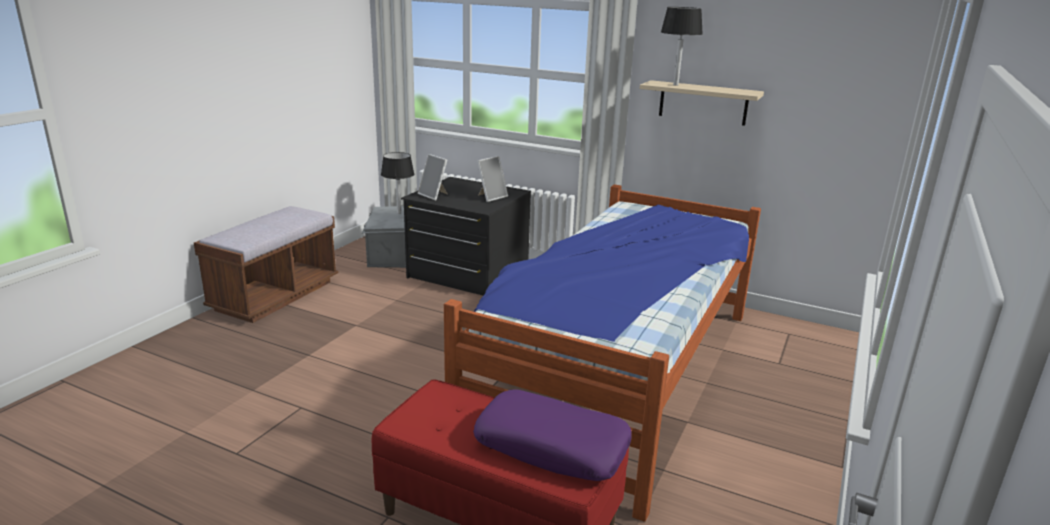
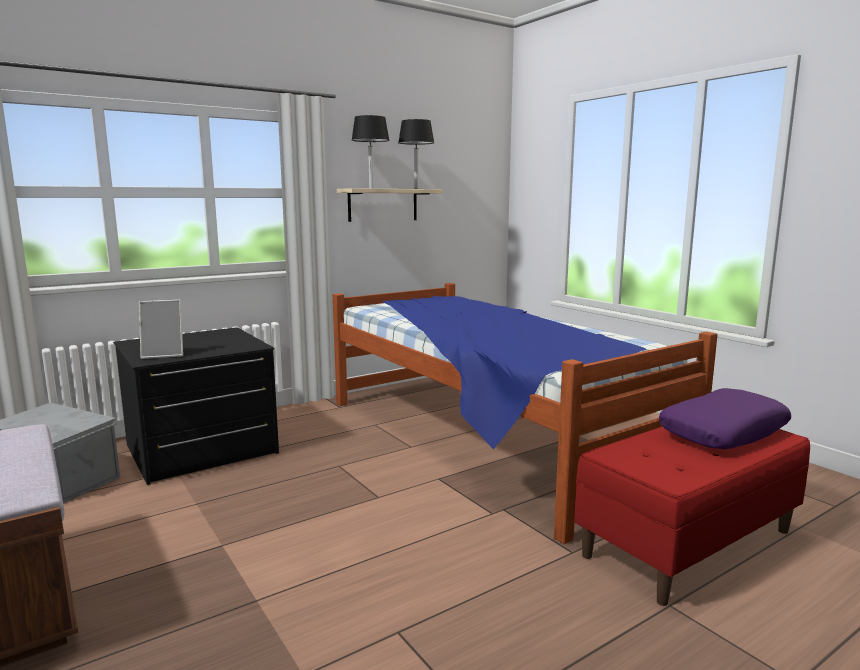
camera: 60 degrees left, 10 degrees down
black table lamp [381,152,415,214] -> black table lamp moved to [398,119,434,189]
picture frame [477,156,508,202] -> none

